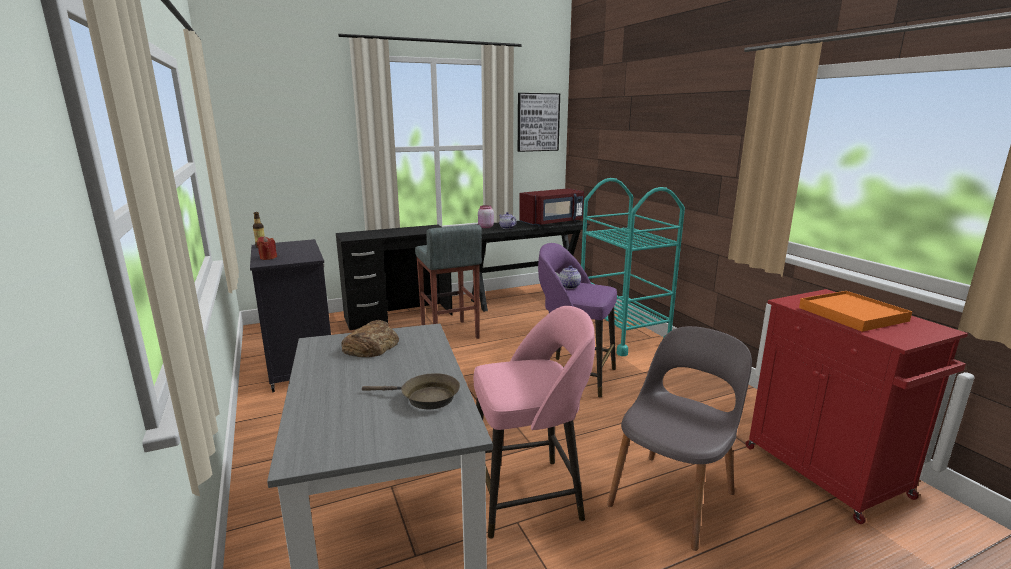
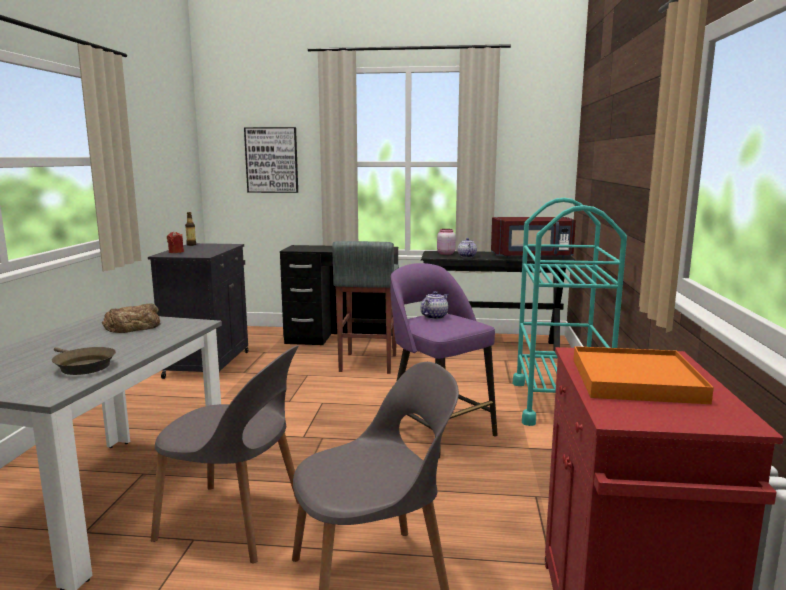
camera: 30 degrees right, 5 degrees down
pink stool [474,306,595,539] -> grey chair [151,345,299,563]
picture [518,93,560,152] -> picture moved to [244,127,298,193]

